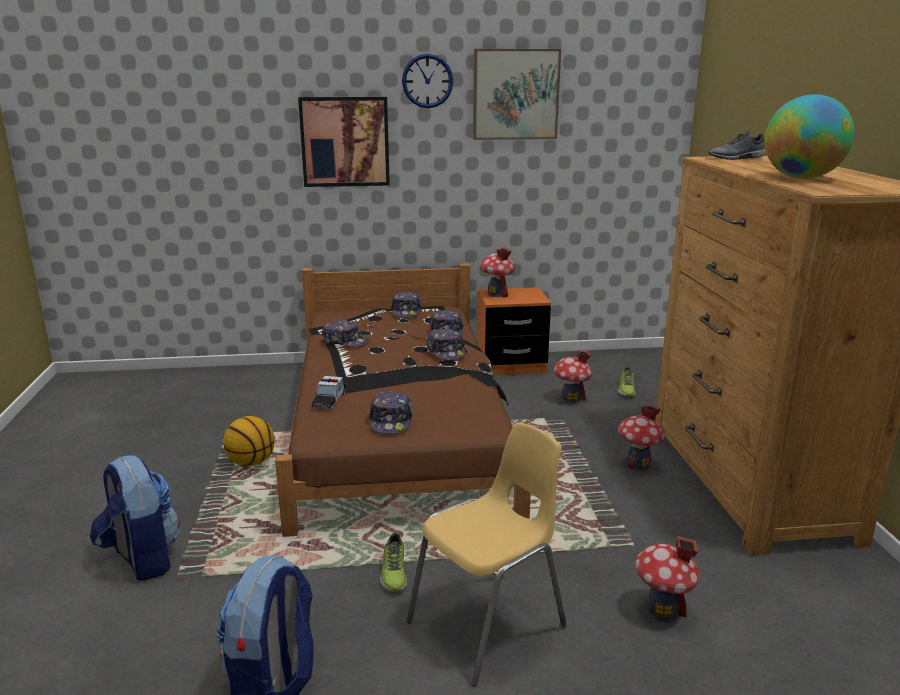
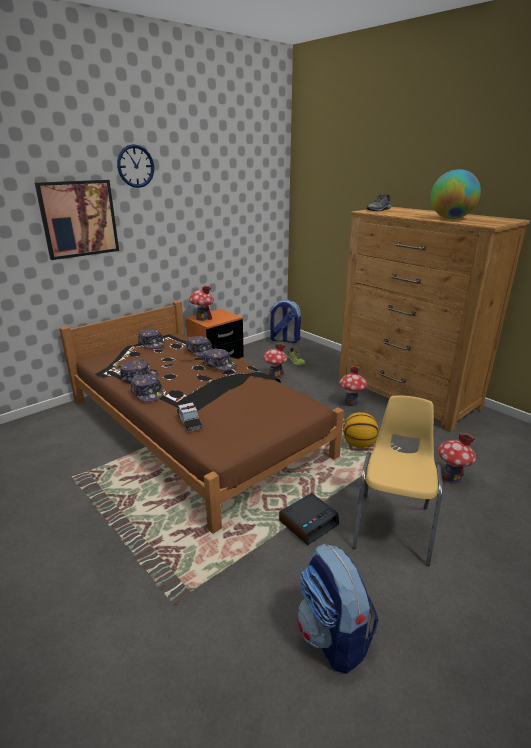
camera: 35 degrees left, 5 degrees up
backpack [90,455,180,581] -> backpack moved to [269,300,301,343]
basketball [223,416,275,466] -> basketball moved to [343,412,379,448]
cap [369,391,413,434] -> cap moved to [130,374,164,402]
shoe [380,533,407,591] -> alarm clock [279,493,339,545]
picture [473,49,561,140] -> none

